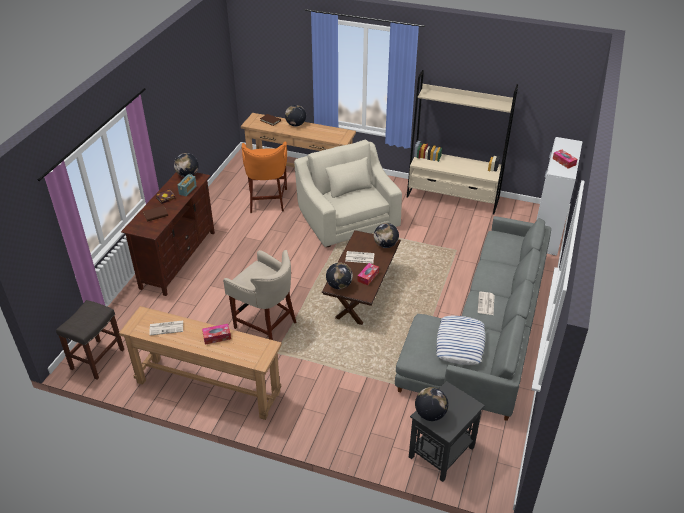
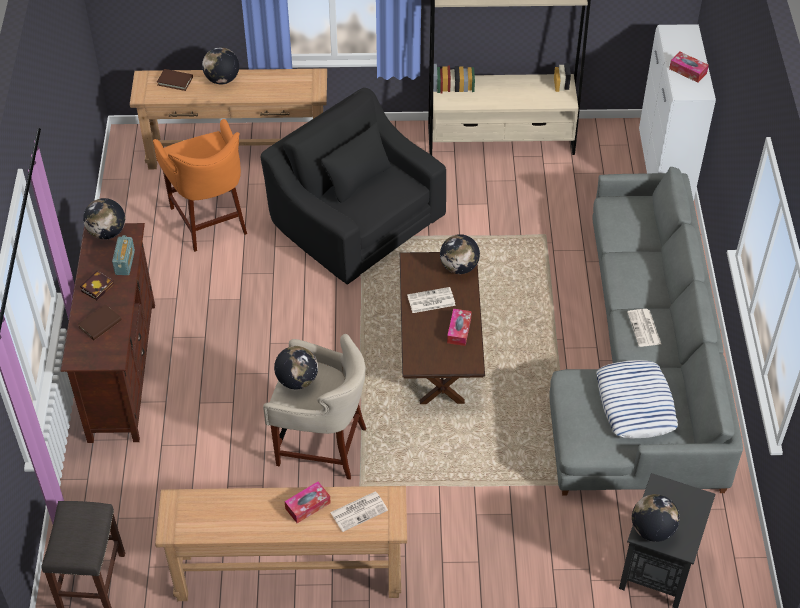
camera: 20 degrees left, 10 degrees up
newspaper [149,320,183,335] -> newspaper moved to [330,492,388,532]
beige armchair [294,140,402,247] -> black armchair [261,88,446,285]
globe [326,263,353,289] -> globe moved to [274,346,318,389]

